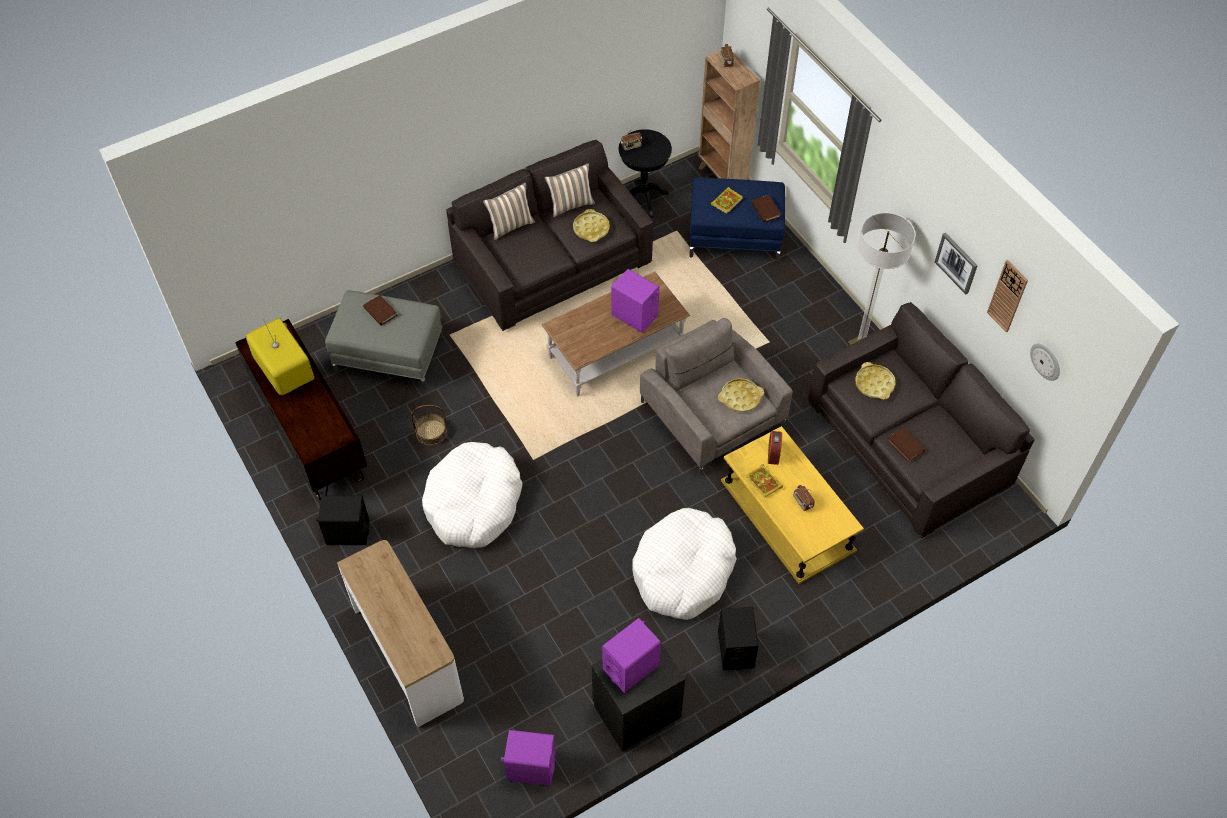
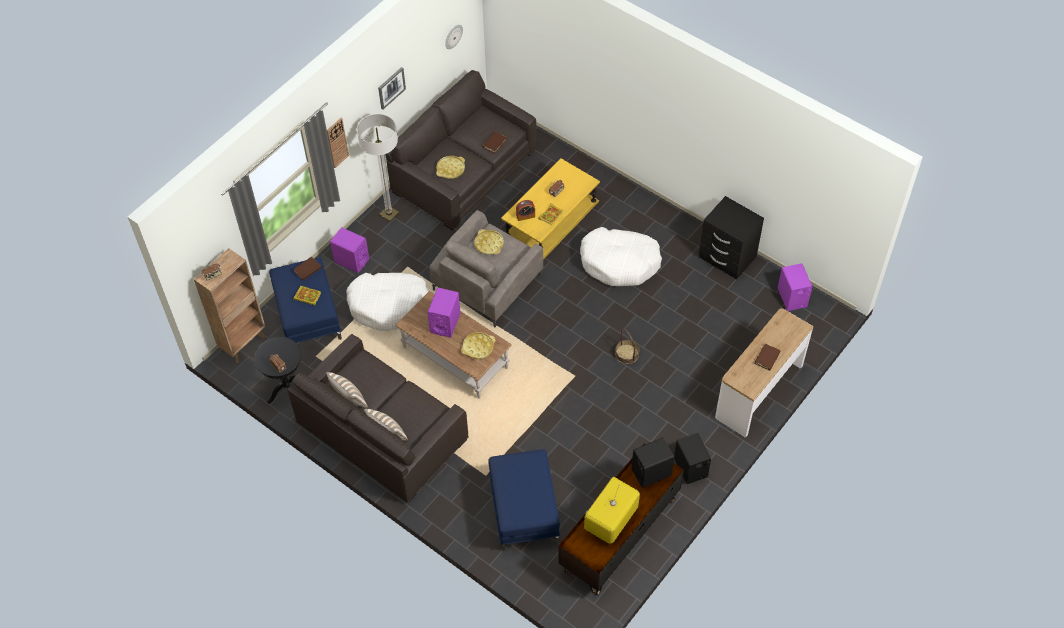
camera: 110 degrees left, 0 degrees up
grey ottoman [325,290,443,390] -> blue ottoman [488,449,560,551]
brown book [363,295,398,325] -> brown book moved to [754,344,781,371]
basket [411,405,447,445] -> basket moved to [615,329,640,364]
white dog bed [422,442,523,548] -> white dog bed moved to [347,273,428,331]
yellow tray [573,209,610,242] -> yellow tray moved to [461,332,495,359]
purple speaker [602,618,661,693] -> purple speaker moved to [330,227,369,273]
black speaker [718,607,759,670] -> black speaker moved to [632,437,674,488]
wall clock [987,260,1028,332] -> wall clock moved to [327,118,349,168]

